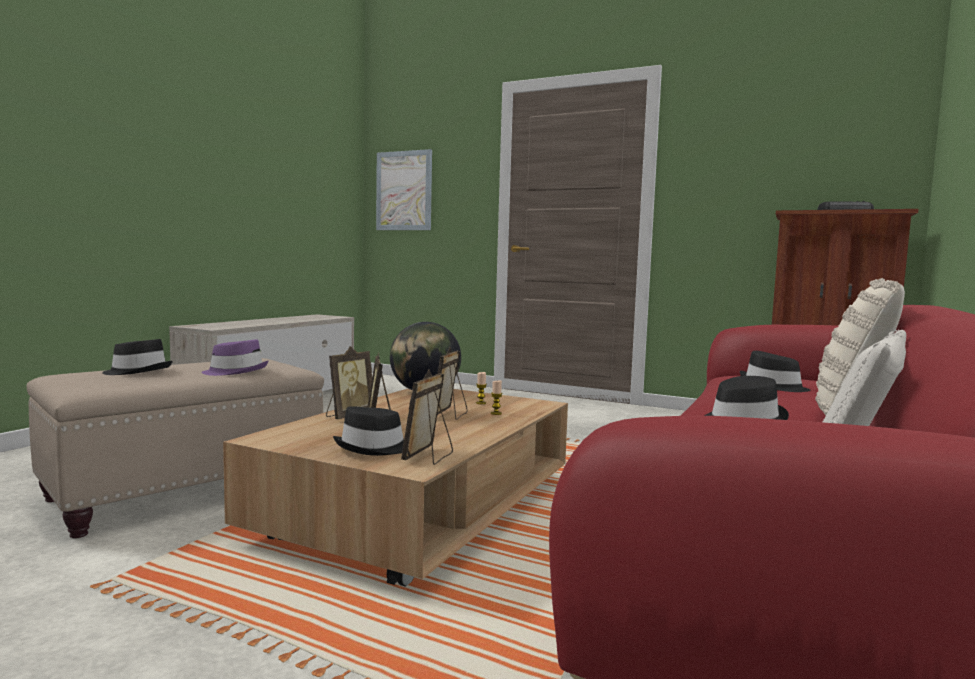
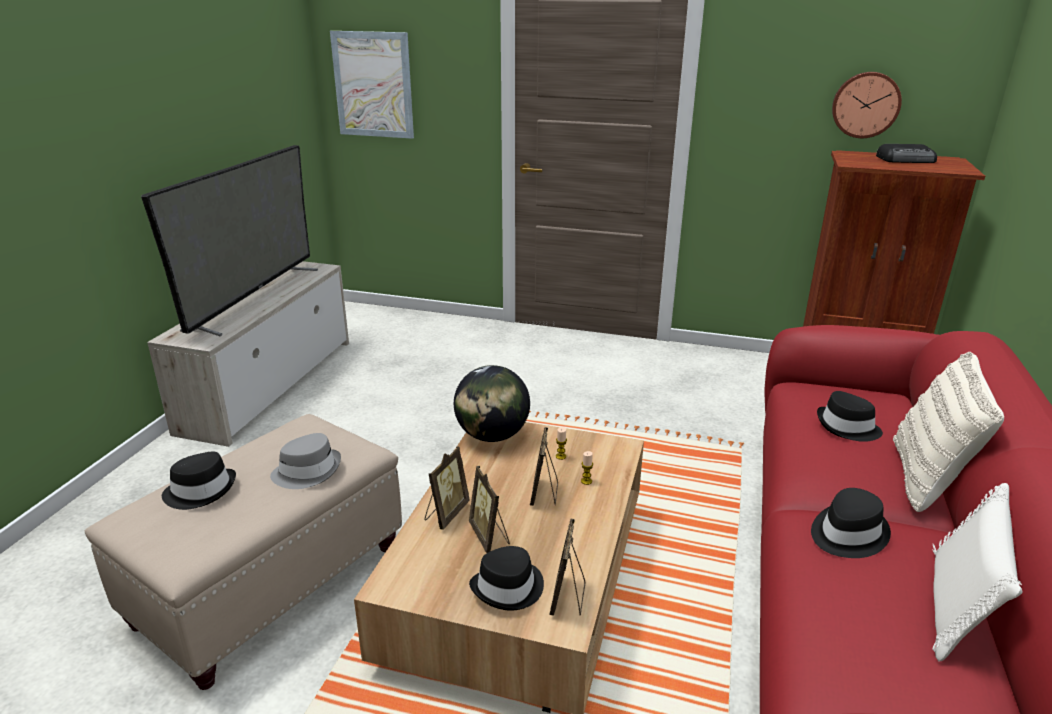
camera: 10 degrees left, 20 degrees up
purple hat [201,339,269,376] -> grey hat [270,433,341,489]
none -> television [141,145,318,337]
none -> wall clock [832,72,902,138]

